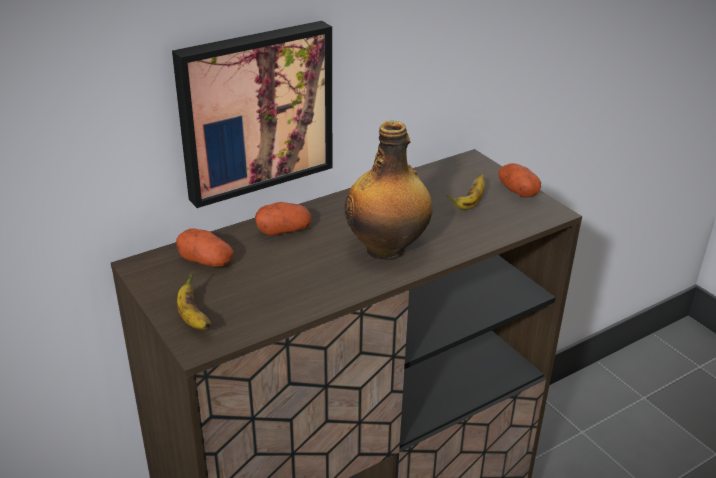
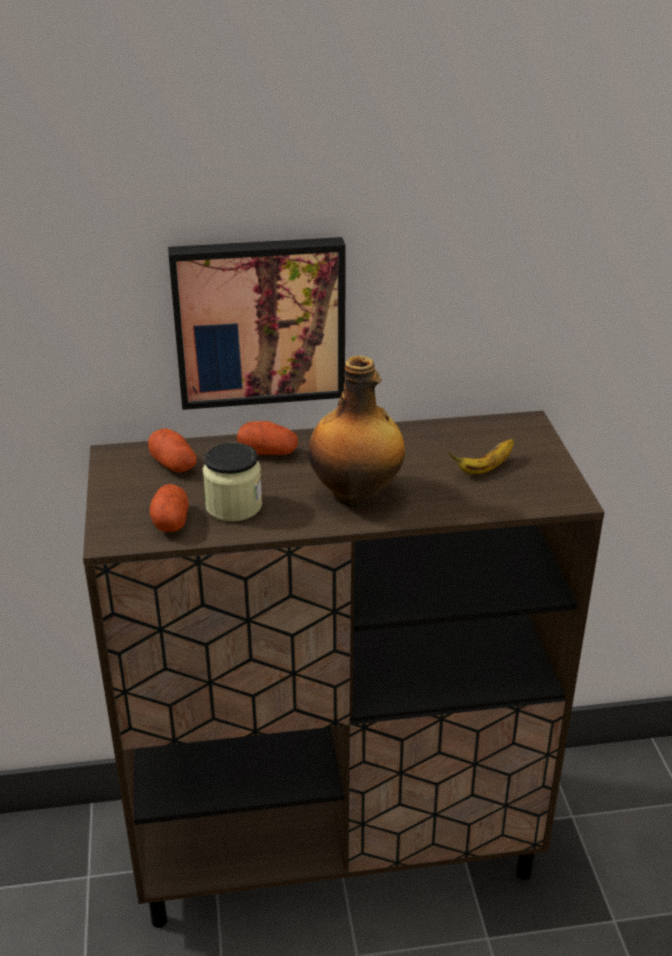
camera: 25 degrees right, 0 degrees up
banana [177,271,211,330] -> none
potato [498,163,541,198] -> potato moved to [150,484,189,532]
none -> jar [203,442,262,522]

